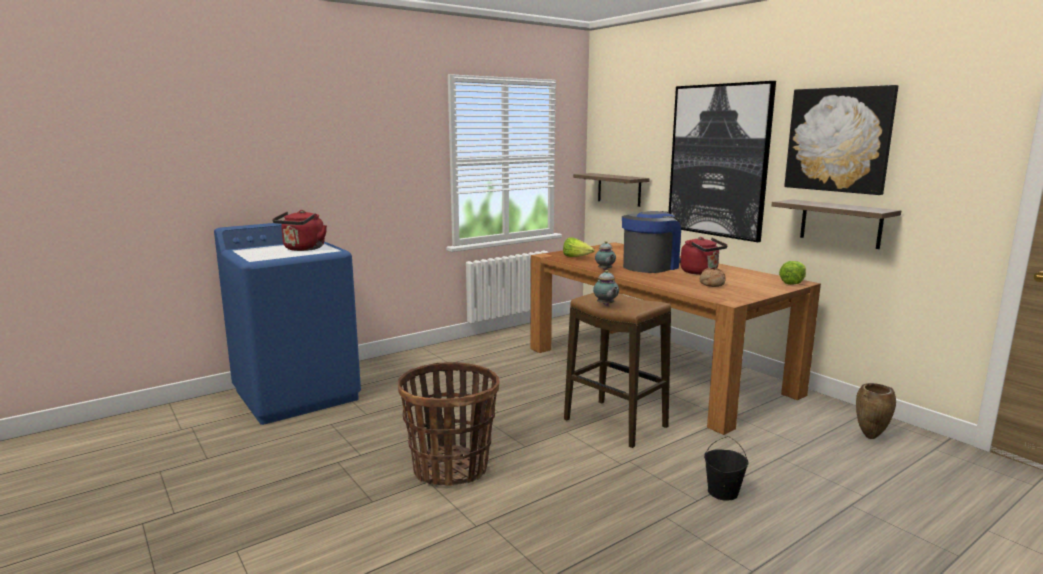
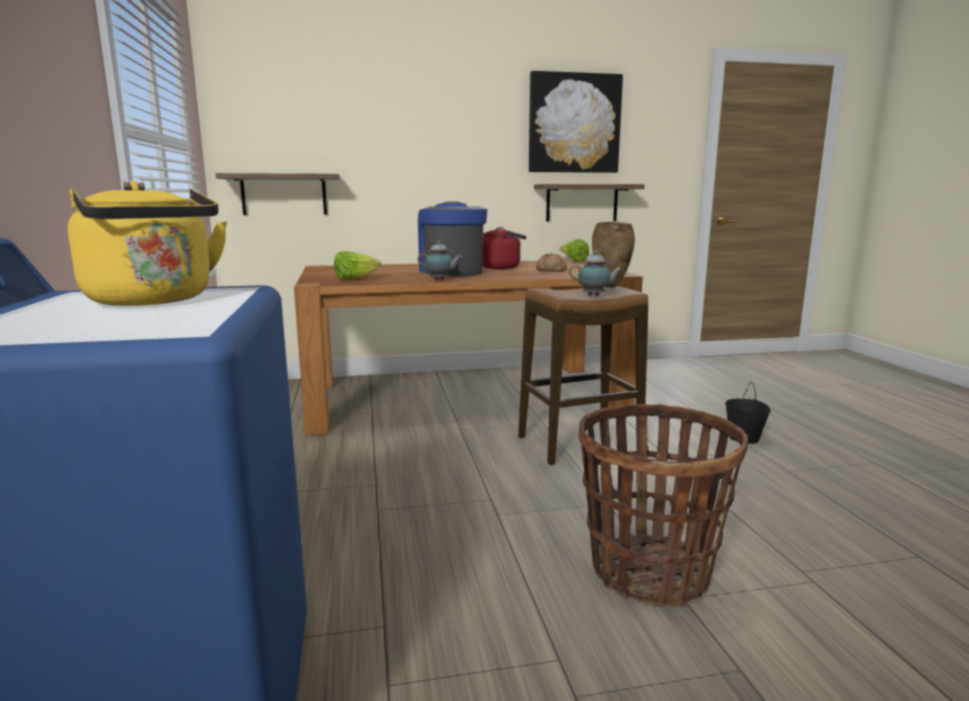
camera: 65 degrees left, 0 degrees up
red kettle [272,210,327,251] -> yellow kettle [68,180,227,306]
picture [669,81,776,242] -> none
brown vase [856,383,896,439] -> brown vase moved to [592,222,635,288]

